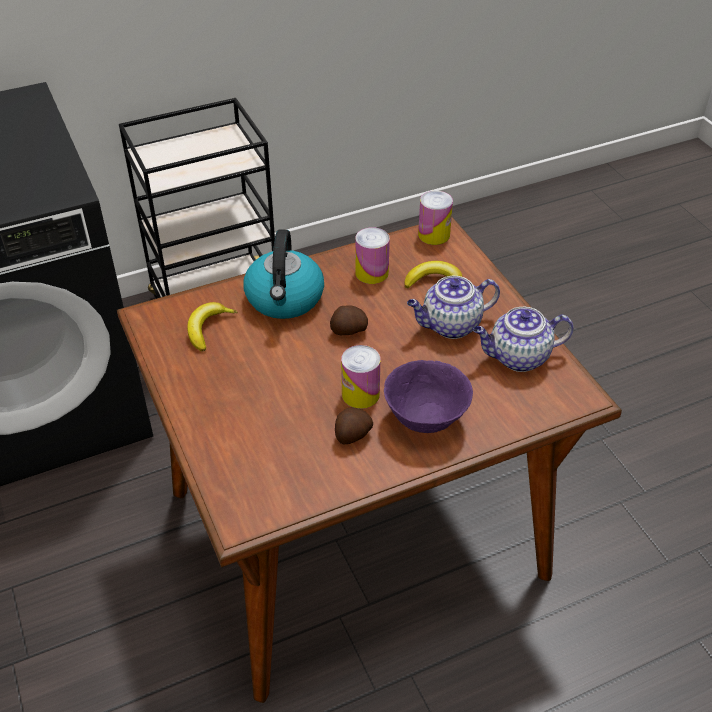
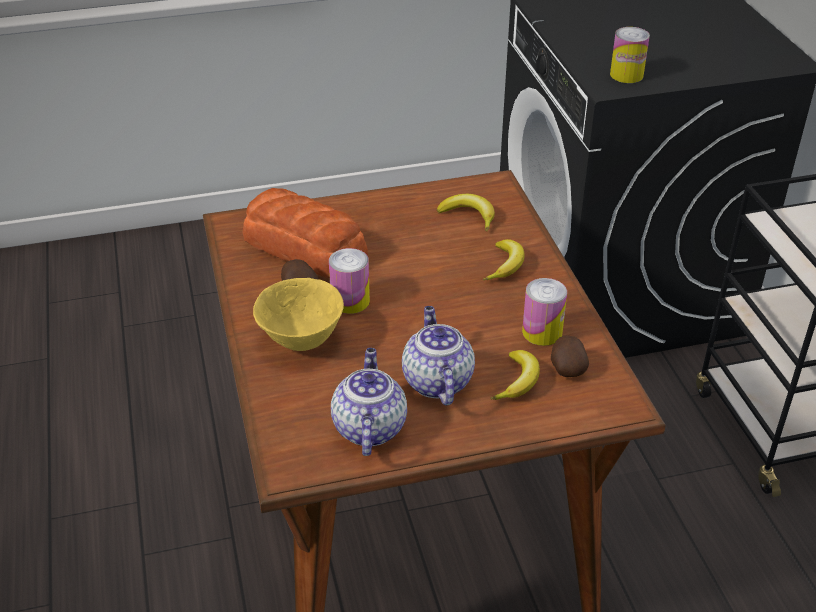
camera: 100 degrees right, 5 degrees down
kettle [244,229,324,319] -> banana [483,239,524,280]
potato [330,305,368,335] -> potato moved to [551,335,589,377]
purple bowl [384,360,473,433] -> yellow bowl [253,278,344,351]
can [418,191,453,245] -> can moved to [610,27,650,83]
none -> bread [242,188,368,278]

